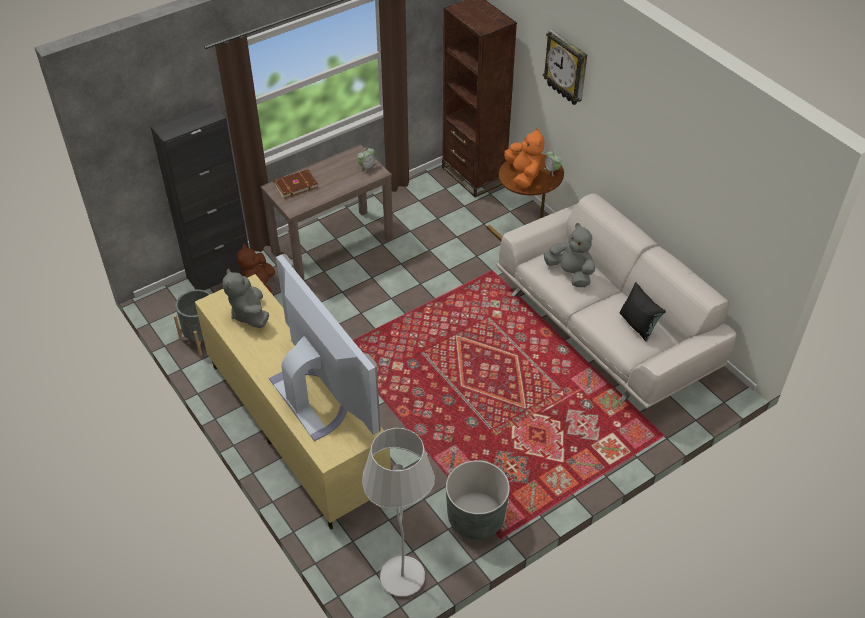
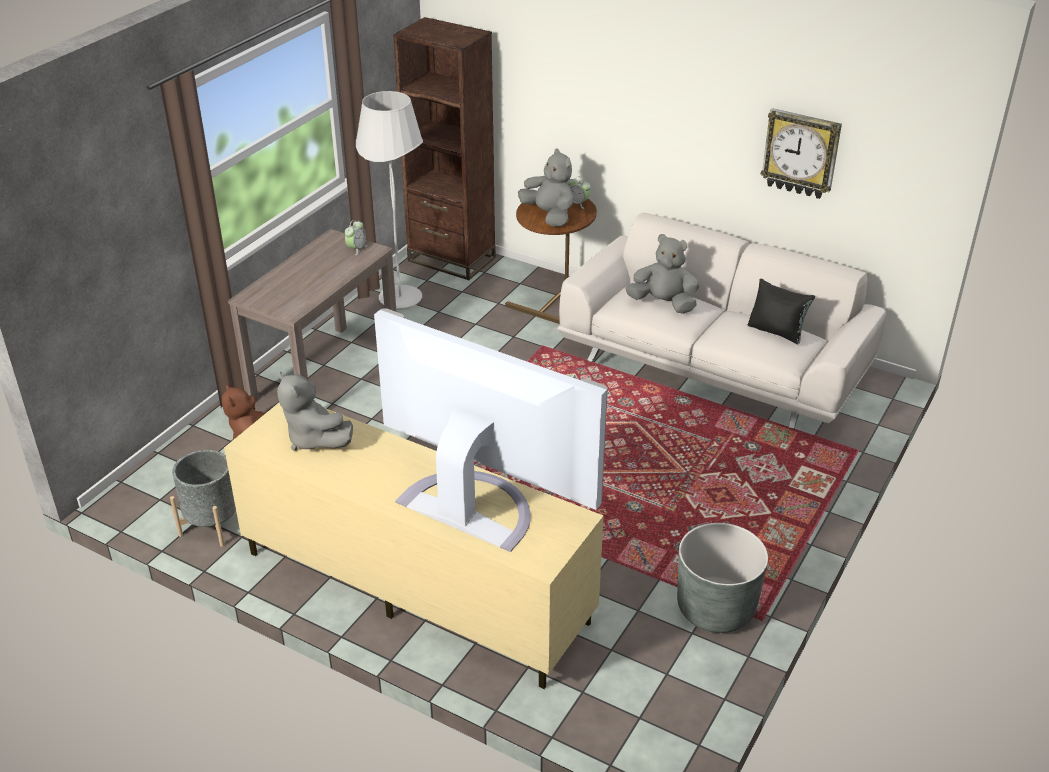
camera: 25 degrees left, 10 degrees down
black cabinet [150,103,249,290] -> none
brown book [273,169,318,199] -> none
white floor lamp [362,428,435,597] -> white floor lamp moved to [356,91,423,310]
orange plush toy [504,128,544,189] -> grey plush toy [518,148,573,227]
wall clock [543,30,587,105] -> wall clock moved to [761,108,842,199]

